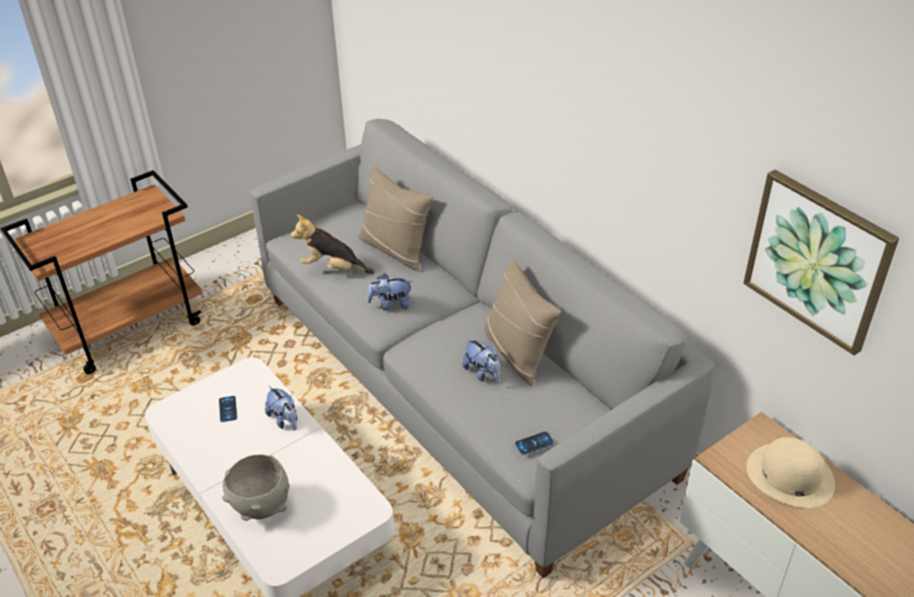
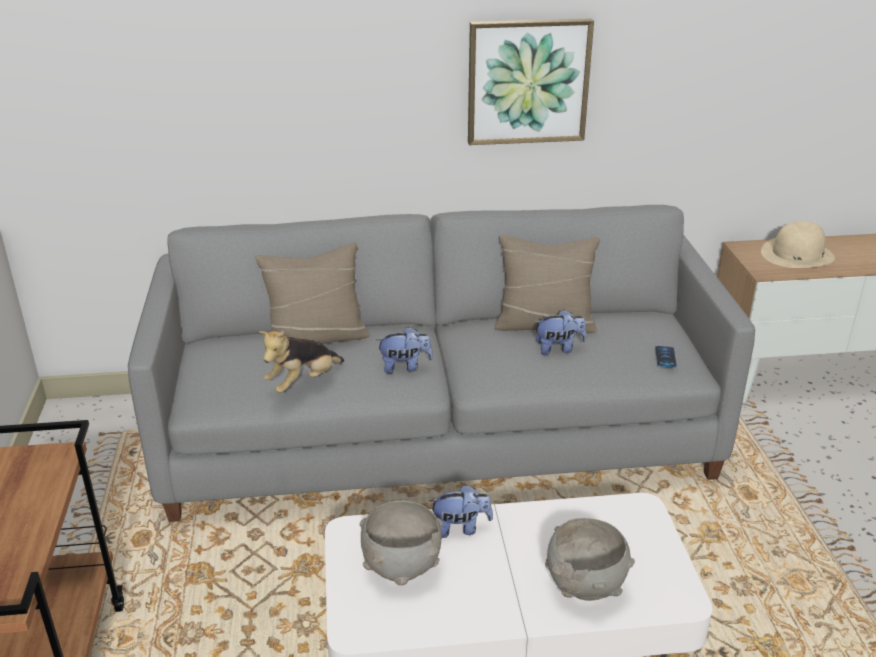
camera: 60 degrees left, 10 degrees down
phone [219,396,237,422] -> grey bowl [360,501,443,585]
plush toy [367,273,412,311] -> plush toy turned 120 degrees counterclockwise [376,327,433,374]
picture [743,170,899,356] -> picture moved to [468,19,594,145]

